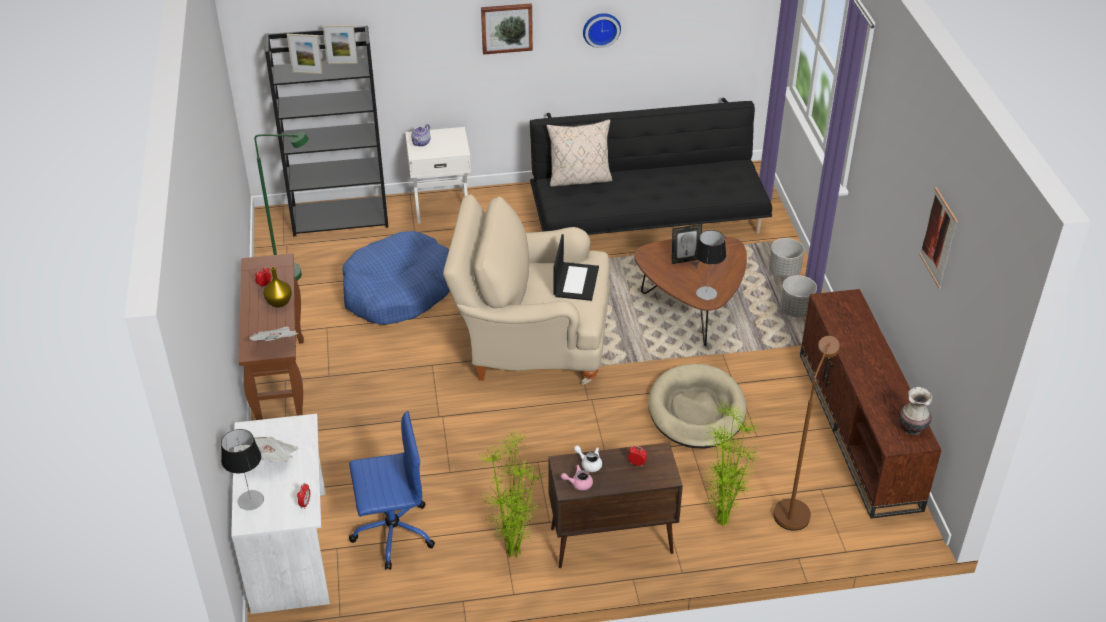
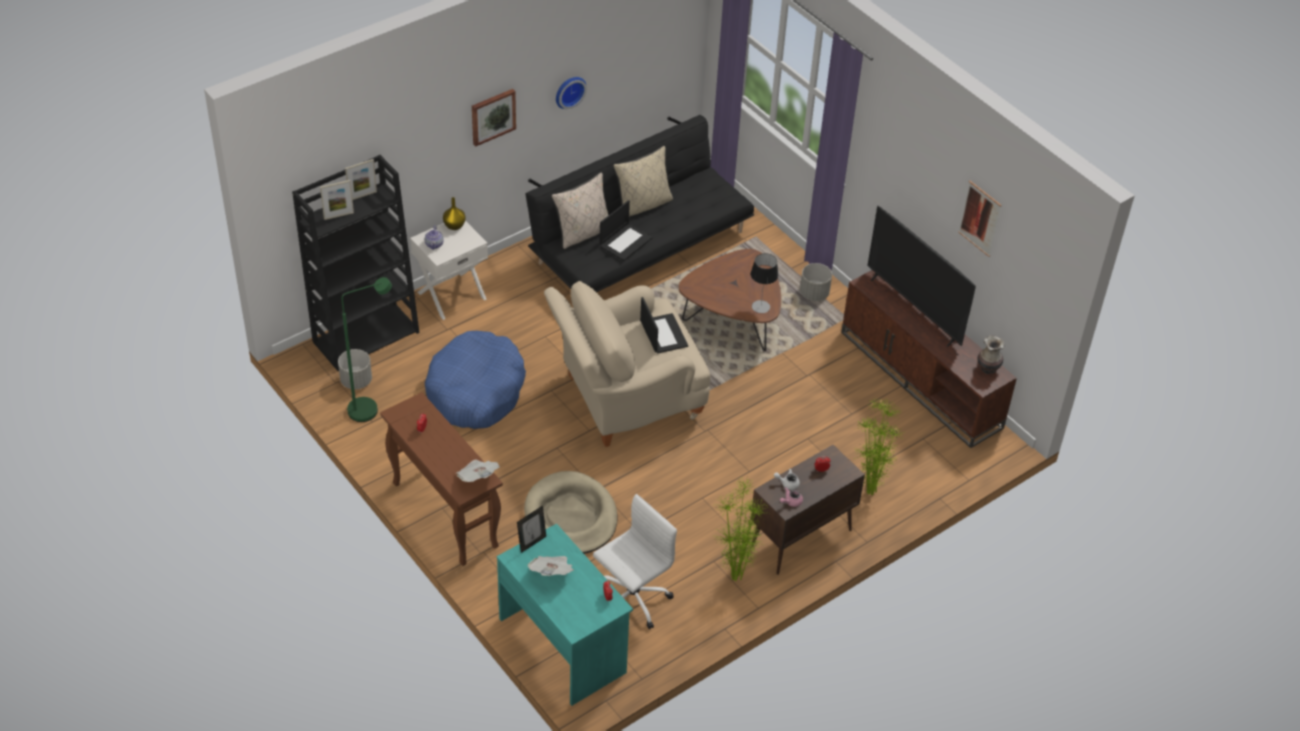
camera: 30 degrees left, 5 degrees up
table lamp [221,429,264,510] -> none
white desk [231,414,330,614] -> turquoise desk [497,524,633,706]
yellow vase [263,267,292,308] -> yellow vase moved to [443,197,466,230]
blue office chair [349,411,435,570] -> white office chair [593,494,677,629]
beige dog bed [648,364,746,449] -> beige dog bed moved to [524,471,617,554]
picture frame [672,224,702,264] -> picture frame moved to [517,506,546,553]
grey planter [769,238,804,279] -> grey planter moved to [338,349,372,389]
brown floor lamp [773,336,840,531] -> none
none -> laptop [599,200,652,261]
none -> beige pillow [613,146,673,217]
none -> television [867,206,976,347]

